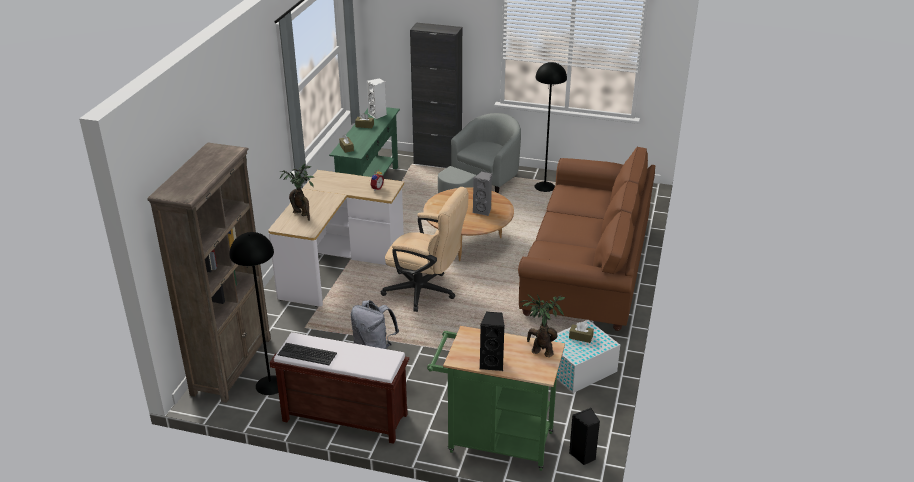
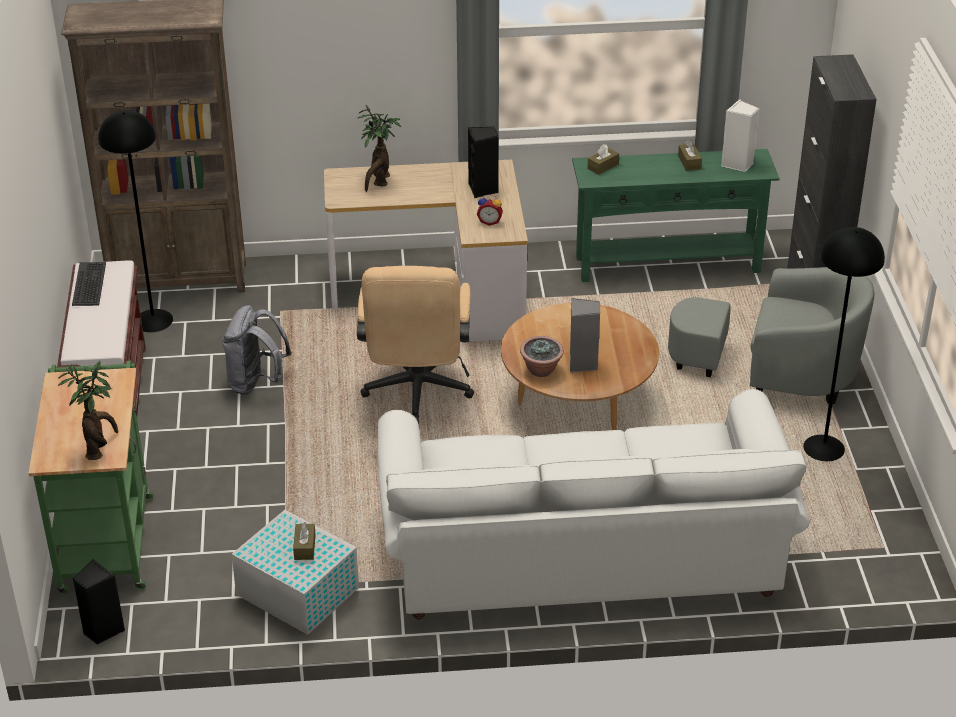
camera: 70 degrees right, 5 degrees up
black speaker [480,312,505,371] -> black speaker moved to [468,127,499,198]
brown sofa [518,146,655,331] -> white sofa [377,389,810,620]
none -> potted plant [520,336,564,377]

